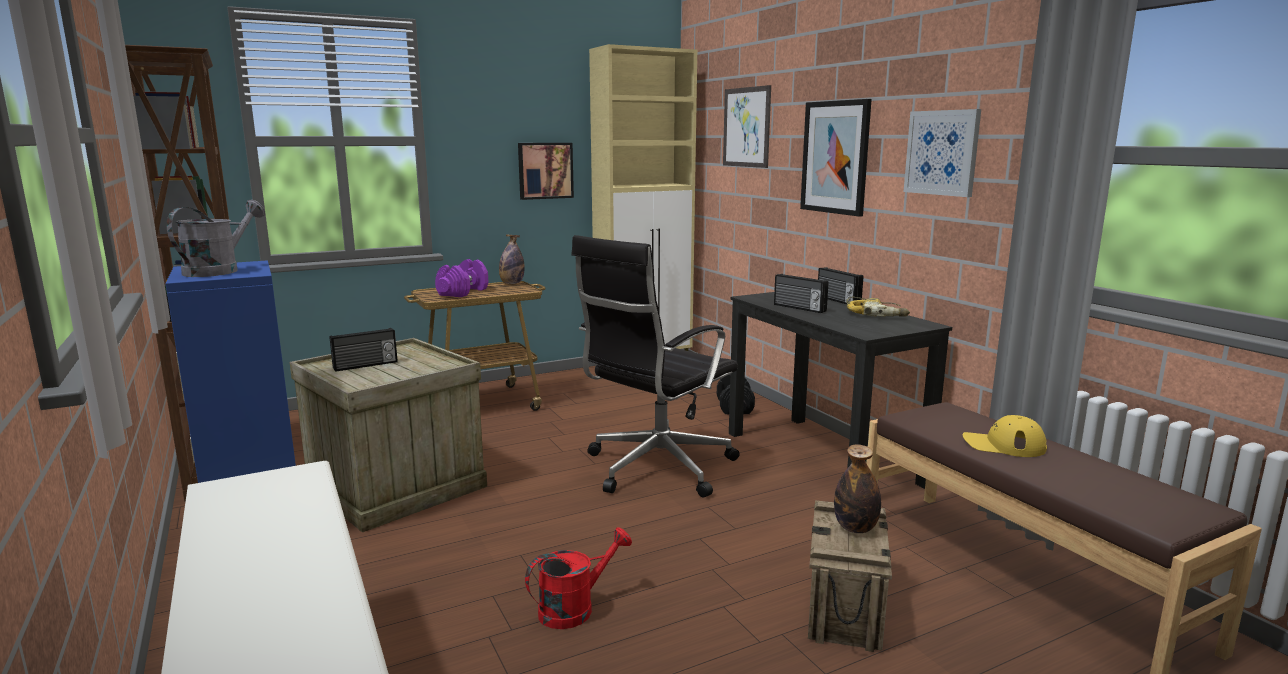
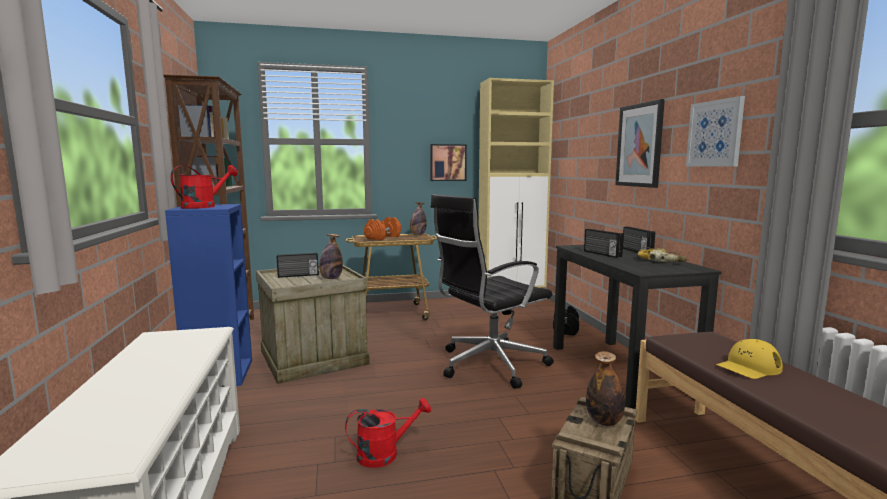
camera: 15 degrees right, 5 degrees down
grey watering can [167,200,265,277] -> red watering can [171,165,238,209]
purple dumbbell [435,259,489,297] -> orange dumbbell [364,217,401,240]
picture [723,85,771,168] -> none
yellow cap [963,415,1047,457] -> yellow cap turned 60 degrees counterclockwise [716,339,783,379]
none -> bottle [319,234,343,279]

